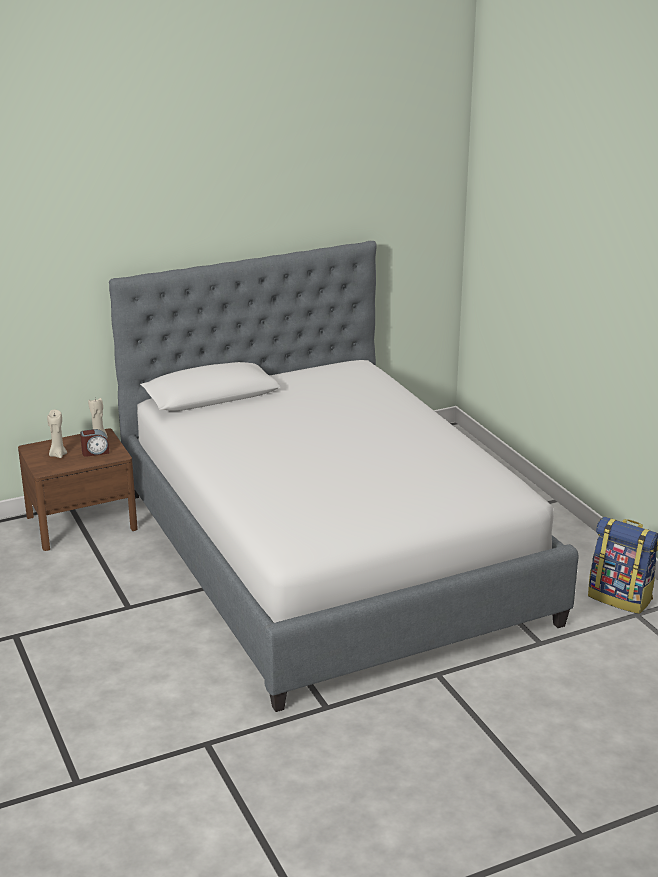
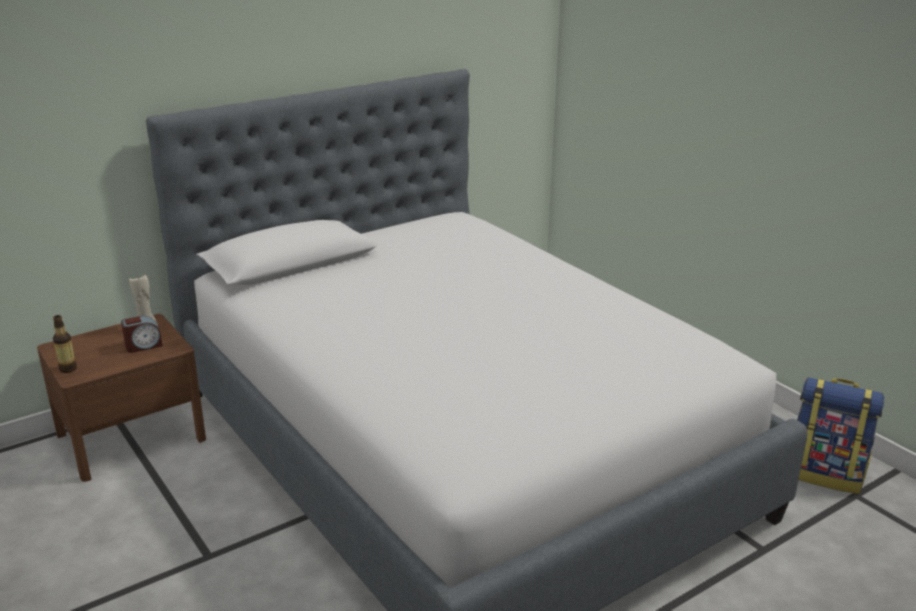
camera: 10 degrees left, 0 degrees up
beige candle [47,410,67,458] -> none
none -> bottle [53,315,77,373]

